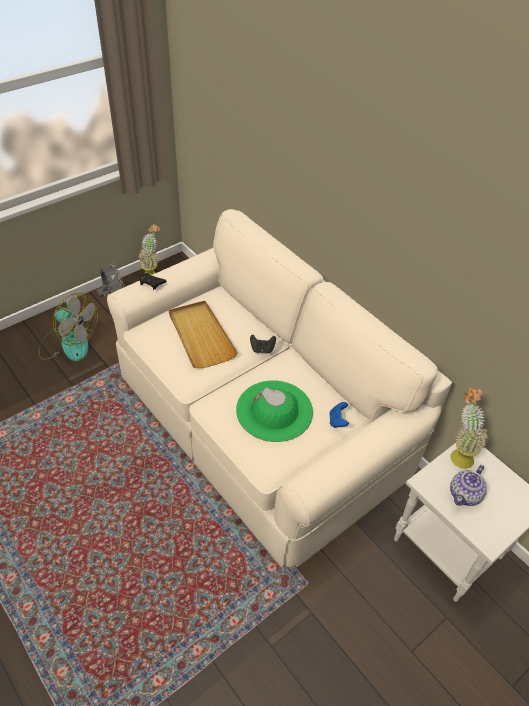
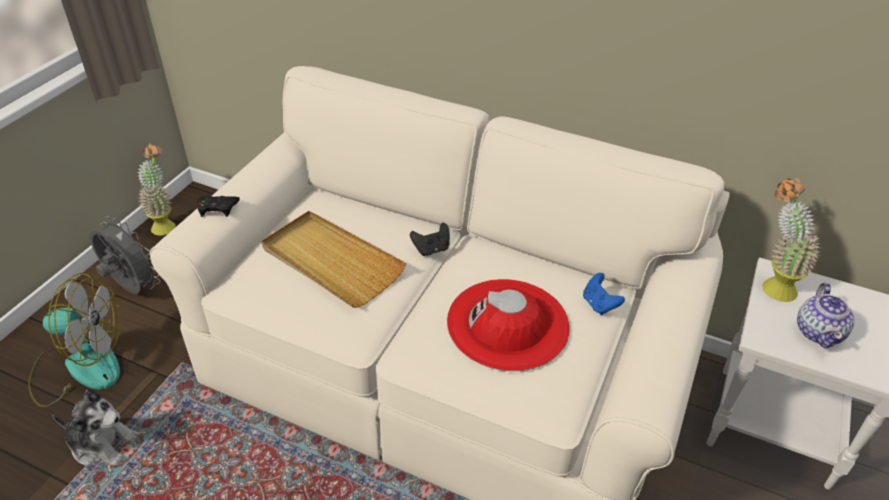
camera: 25 degrees left, 5 degrees down
green hat [236,380,313,442] -> red hat [447,279,570,371]
none -> plush toy [52,389,139,466]

